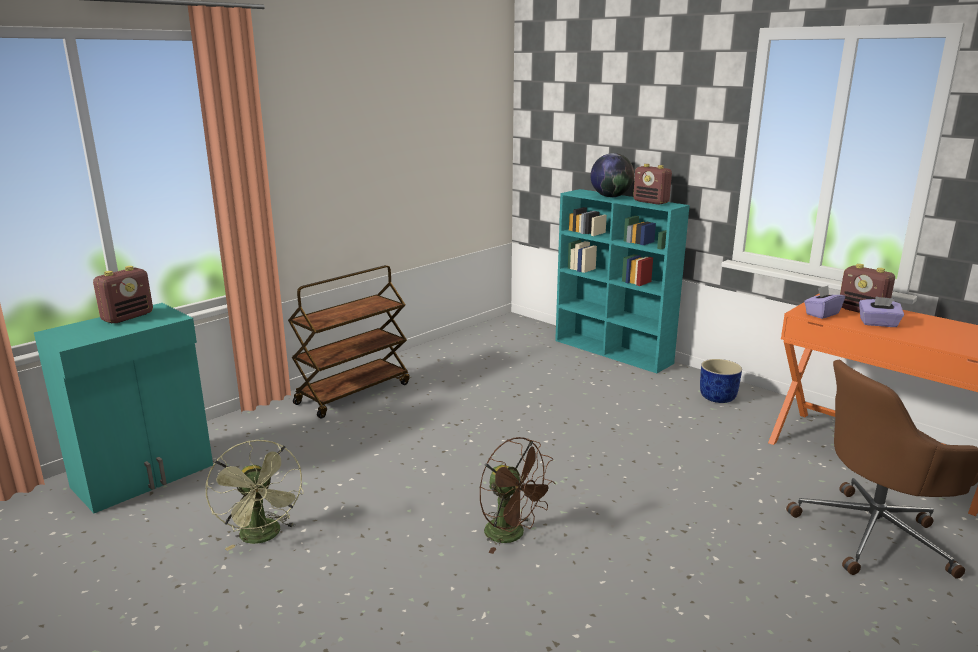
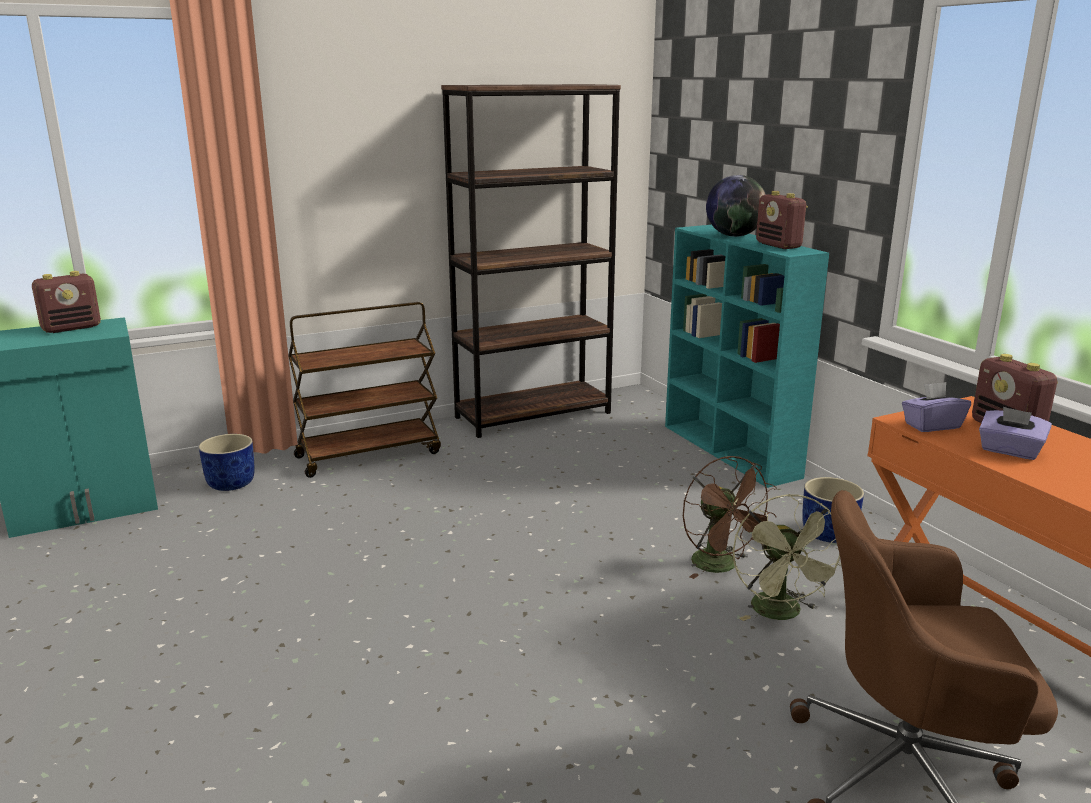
camera: 20 degrees right, 0 degrees up
green fan [206,440,304,551] -> green fan moved to [733,494,841,621]
brown fan [479,437,555,554] -> brown fan moved to [683,456,777,579]
none -> blue planter [199,434,254,491]
none -> brown bookcase [441,84,621,438]

